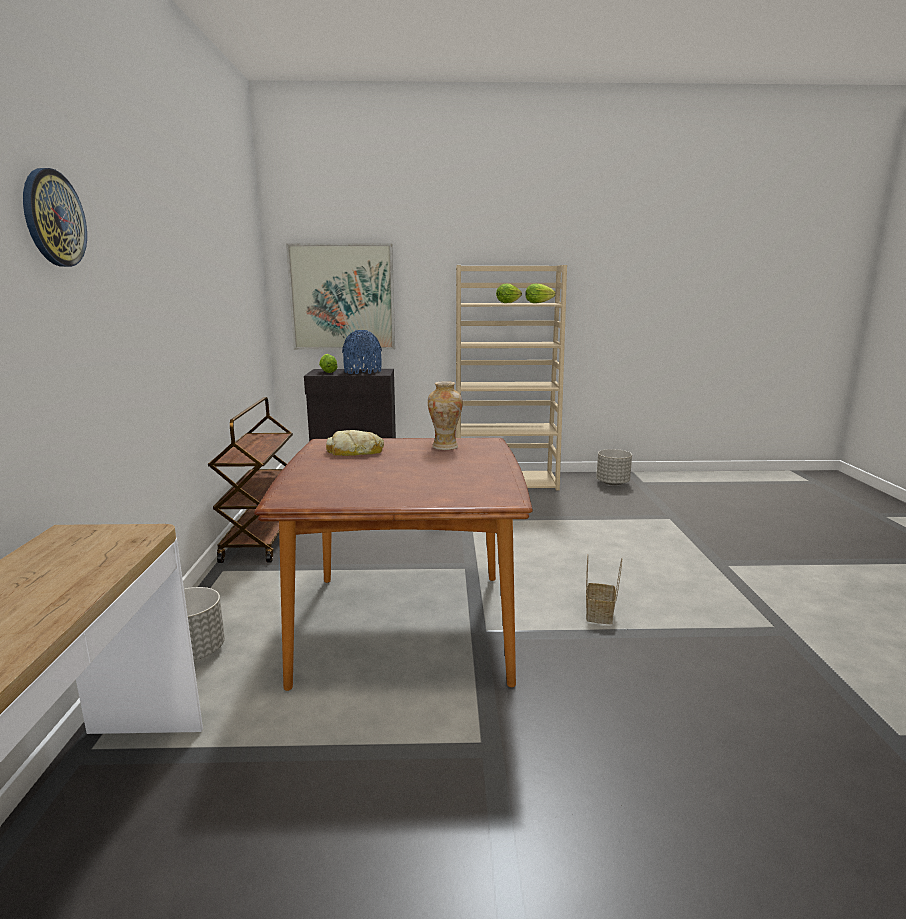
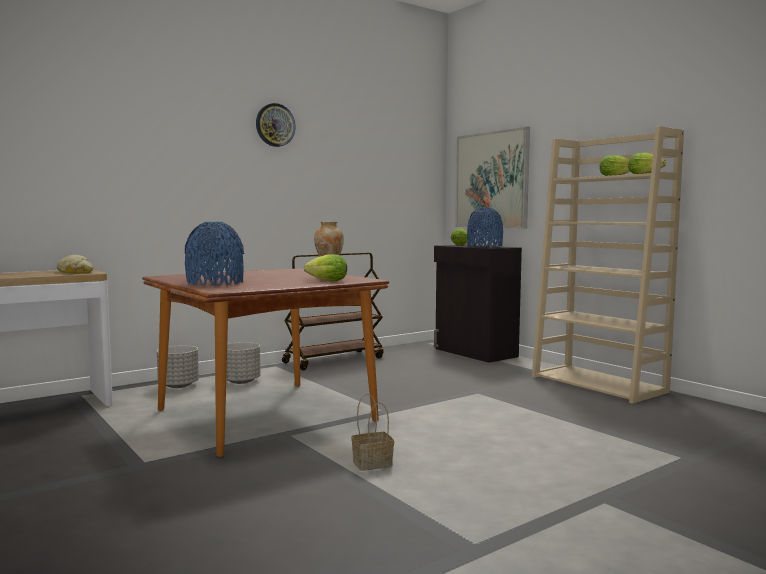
camera: 55 degrees right, 10 degrees down
wall clock [23,168,87,267] -> wall clock moved to [256,103,296,147]
bread [326,430,384,456] -> bread moved to [57,255,93,274]
grey planter [597,449,632,486] -> grey planter moved to [226,342,260,384]
none -> blue vase [185,222,244,285]
none -> lettuce [304,254,347,281]

